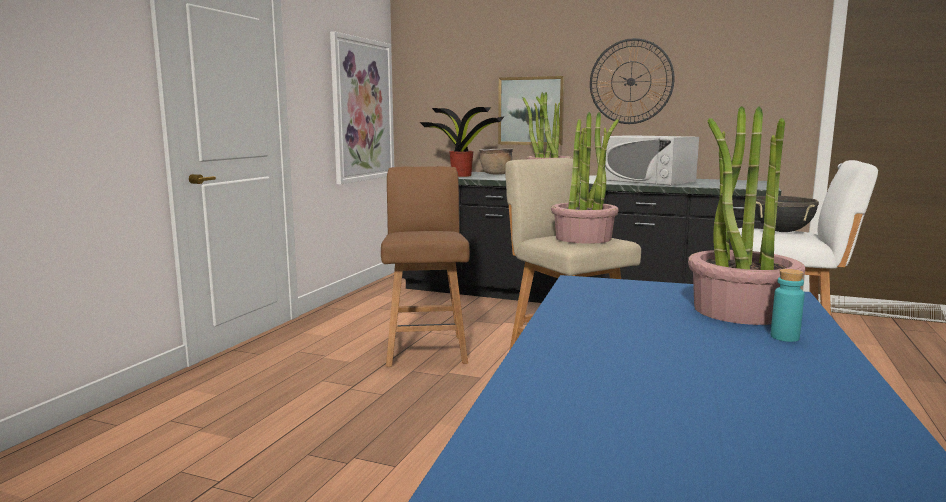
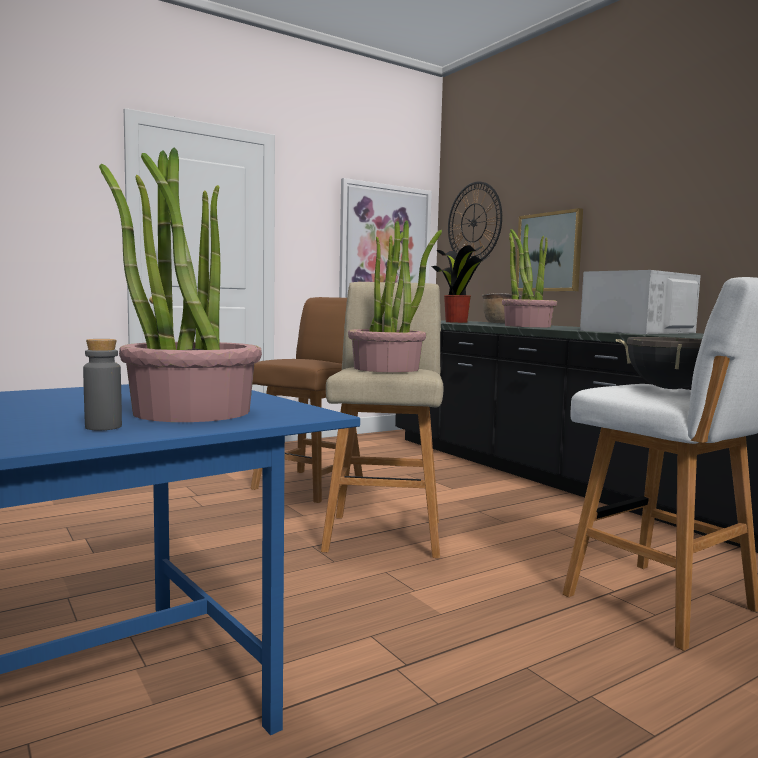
camera: 35 degrees right, 5 degrees down
wall clock [590,38,675,124] -> wall clock moved to [448,182,502,260]
white microwave [601,135,699,185] -> white microwave turned 60 degrees clockwise [580,270,701,334]
turquoise bottle [771,269,805,342] -> grey bottle [83,339,122,430]

